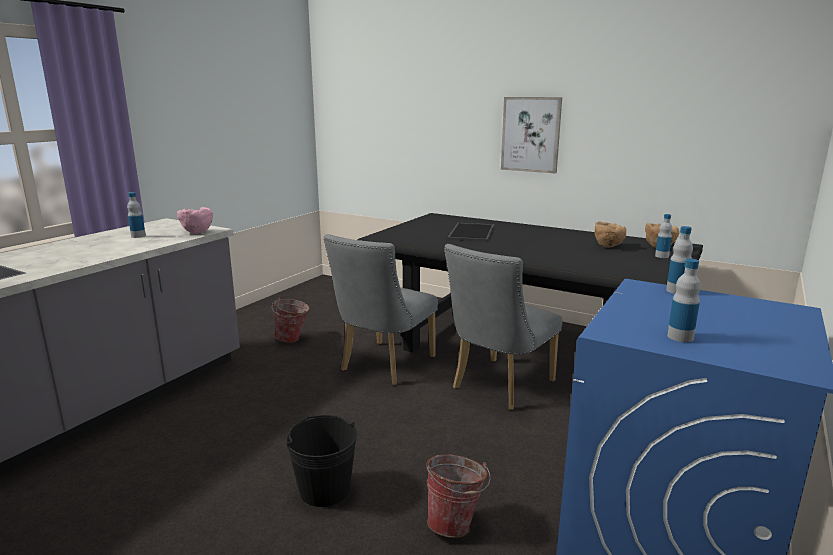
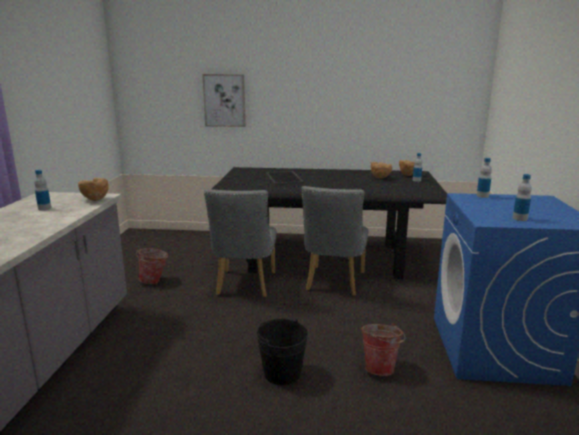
camera: 25 degrees left, 0 degrees up
pink bowl [177,207,213,234] -> brown bowl [78,178,109,201]
picture [501,97,562,173] -> picture moved to [202,74,246,127]

